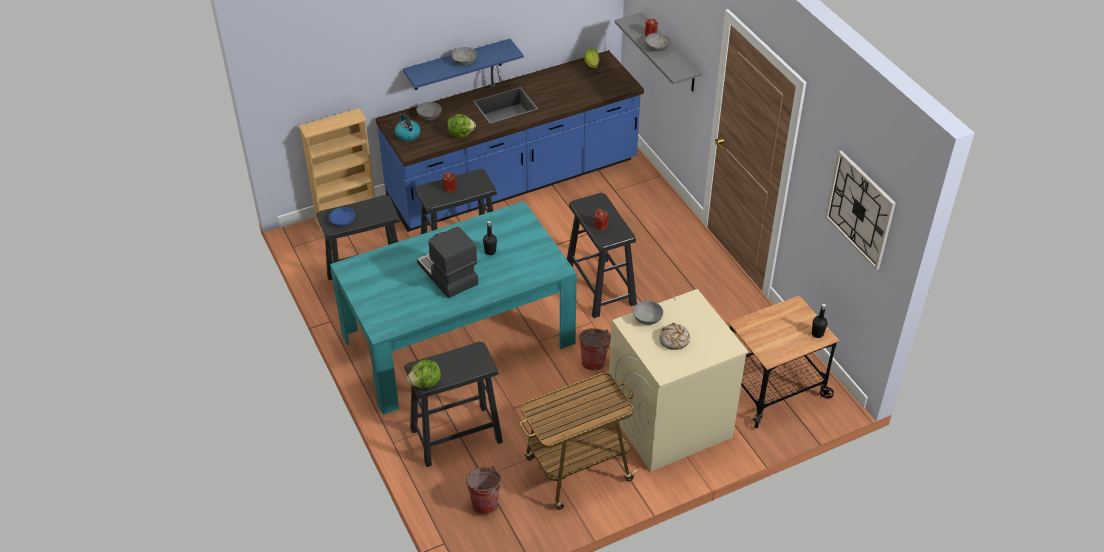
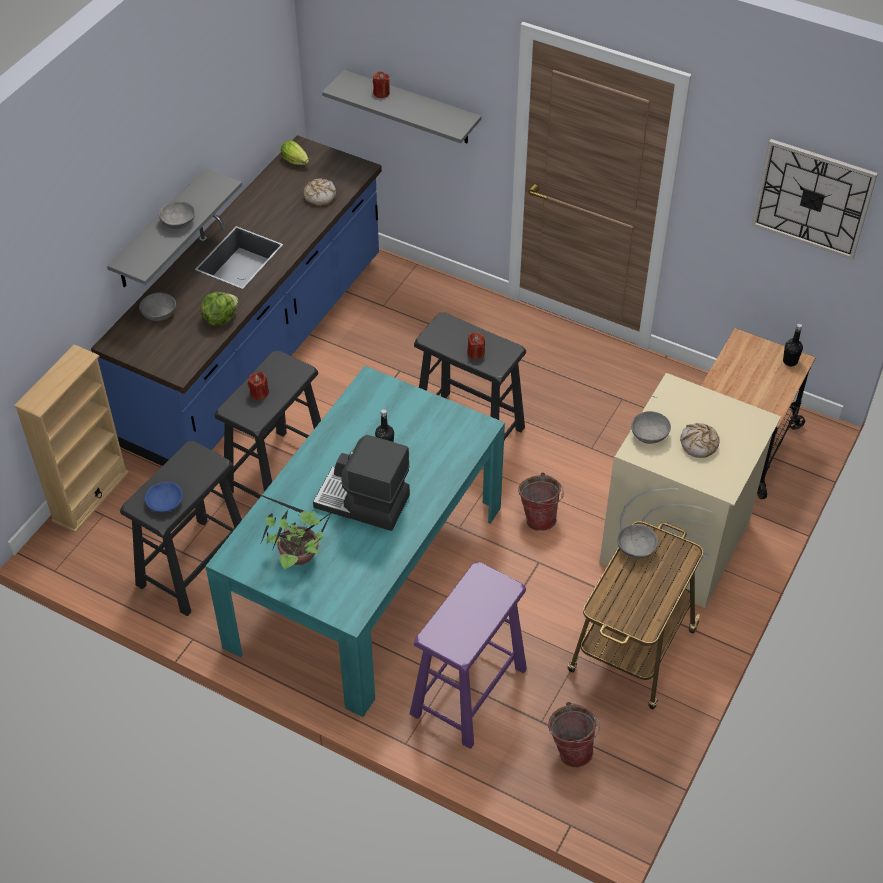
camera: 35 degrees left, 5 degrees up
kettle [395,114,420,142] -> none
blue shelf [403,39,524,90] -> grey shelf [107,168,242,288]
black stool [404,342,503,467] -> purple stool [410,562,527,749]
lettuce [407,360,441,388] -> none
grey bowl [645,33,671,51] -> grey bowl moved to [617,524,658,559]
none -> potted plant [248,490,339,569]
none -> bread [303,179,336,206]

